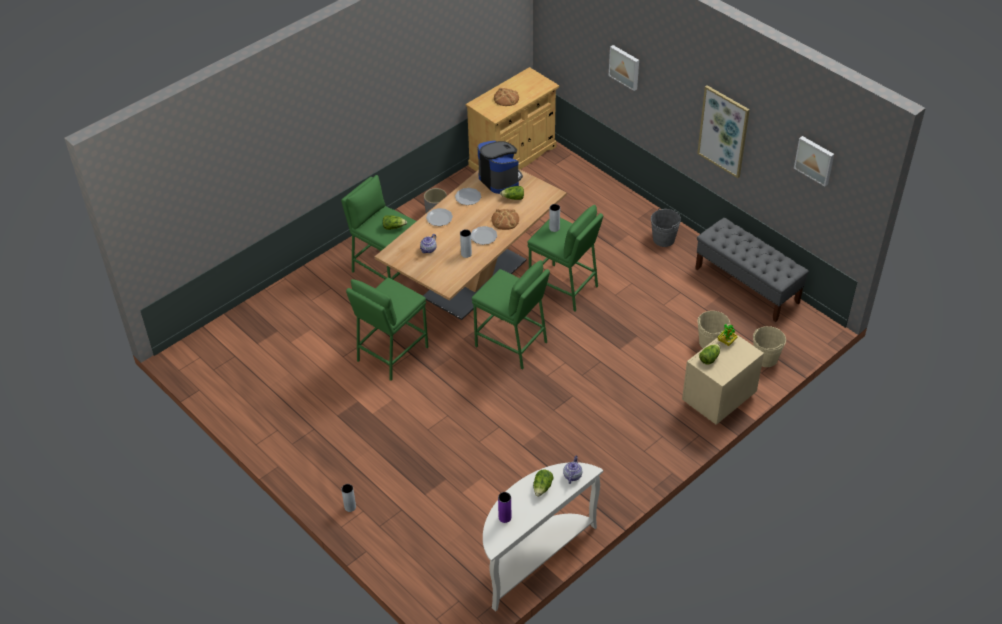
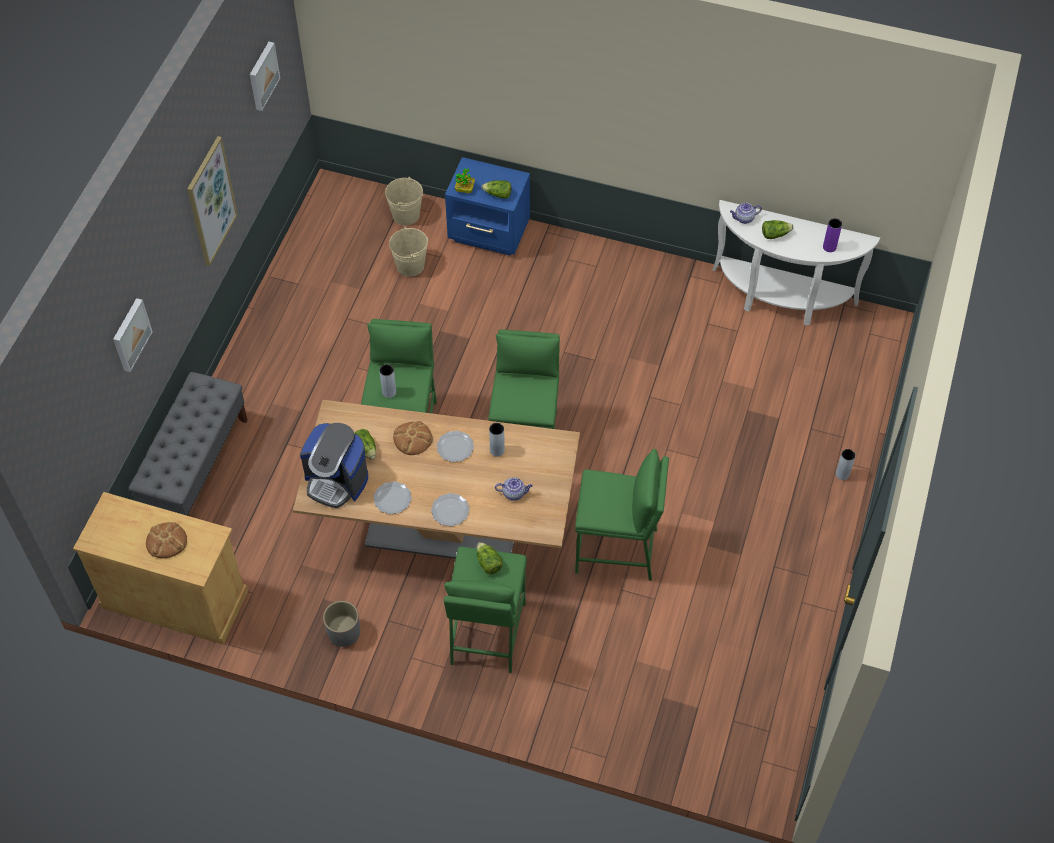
camera: 120 degrees left, 10 degrees up
coffee machine [478,141,523,194] -> coffee machine turned 90 degrees counterclockwise [300,423,368,508]
grey bucket [651,209,681,247] -> none
beige nightstand [682,331,764,425] -> blue nightstand [445,157,530,256]
grey bench [695,218,809,322] -> grey bench moved to [128,372,248,516]

